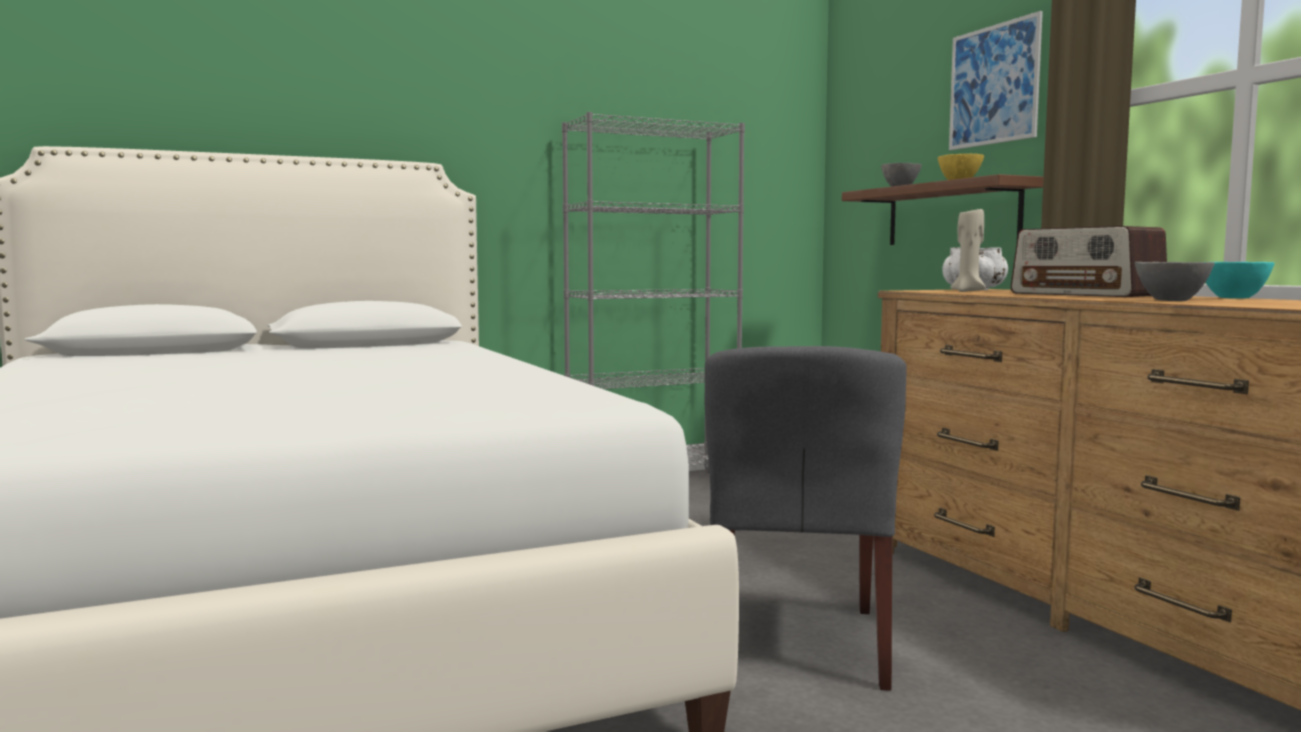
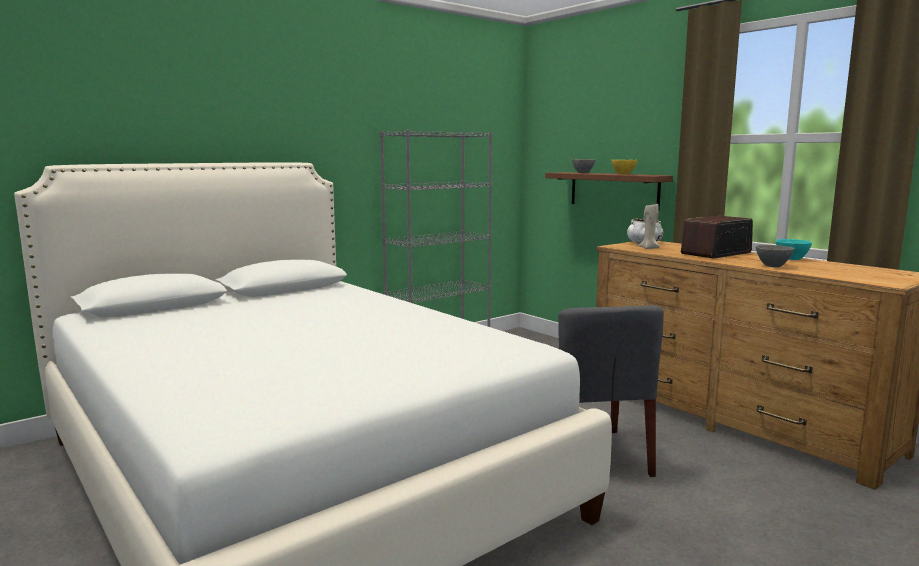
camera: 15 degrees left, 5 degrees up
picture [949,11,1043,150] -> none
radio [1011,226,1167,297] -> radio turned 105 degrees clockwise [681,216,753,259]

